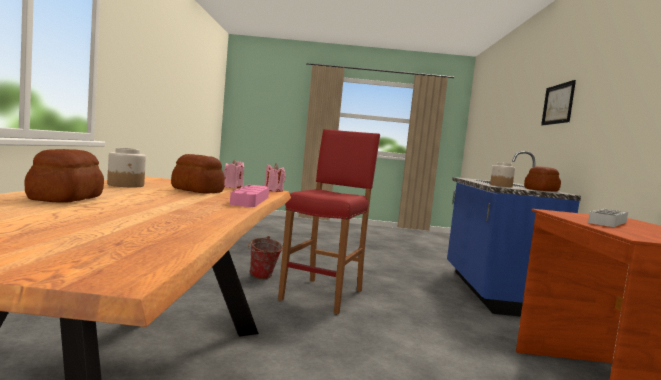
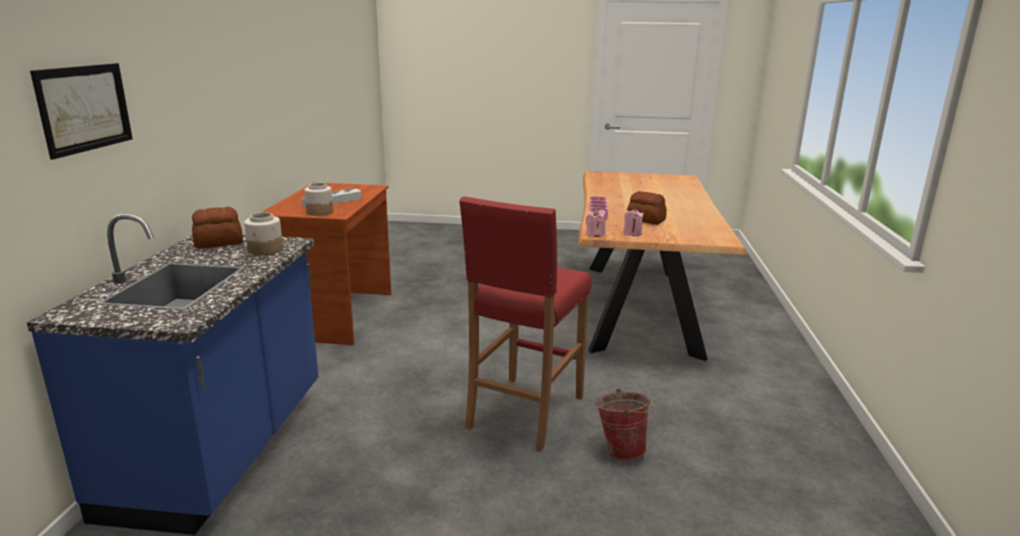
camera: 175 degrees left, 15 degrees up
bread [24,149,104,203] -> none
jar [107,148,146,187] -> jar moved to [304,183,333,216]

